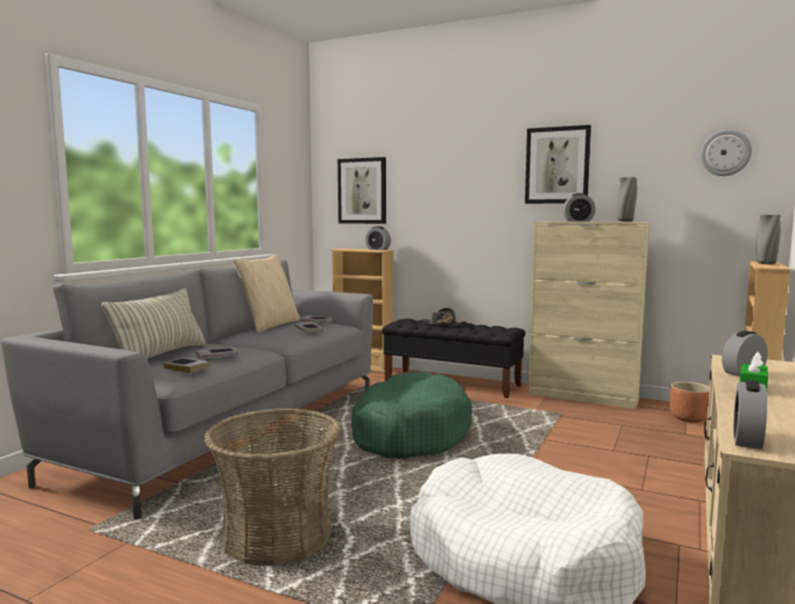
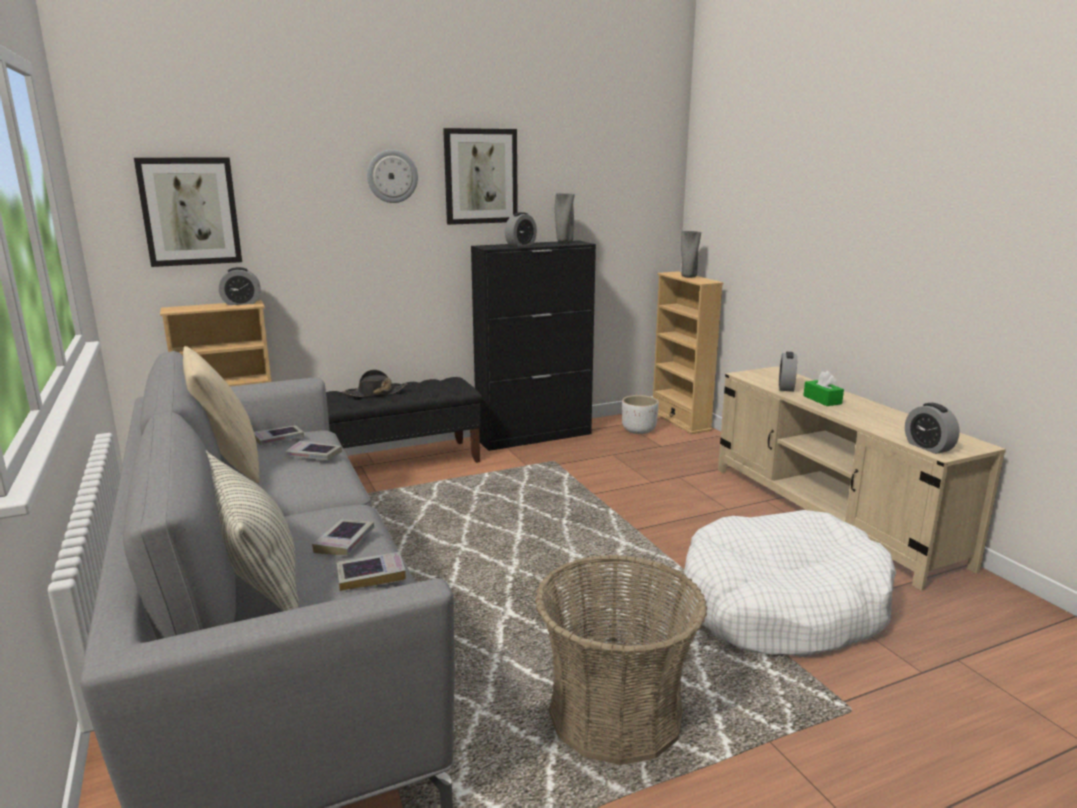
camera: 50 degrees left, 10 degrees up
green dog bed [351,372,472,458] -> none
beige cabinet [528,221,649,409] -> black cabinet [471,240,596,451]
brown planter [670,382,710,423] -> white planter [622,395,659,434]
wall clock [700,129,752,176] -> wall clock moved to [367,149,418,203]

